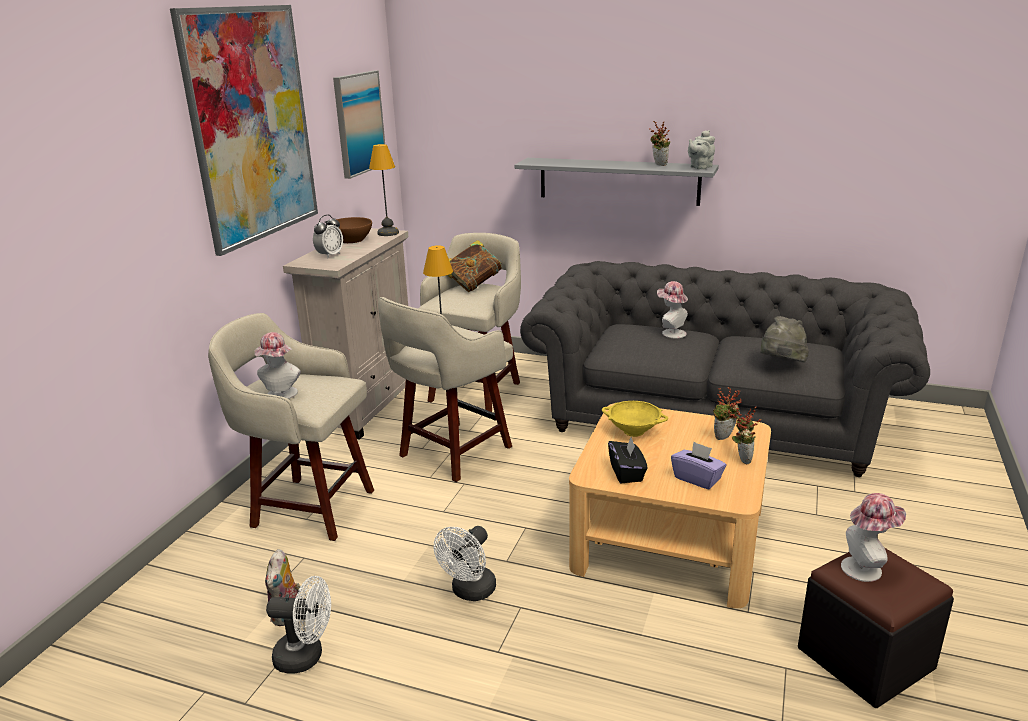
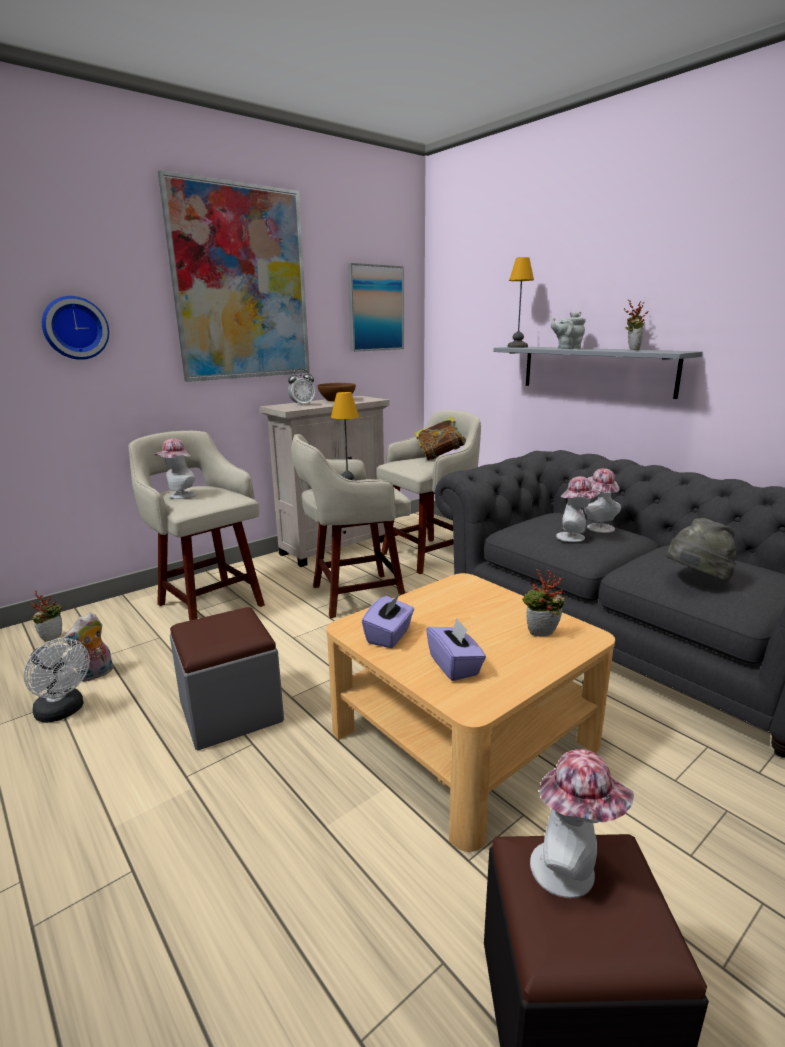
camera: 30 degrees right, 5 degrees down
table lamp [369,144,399,236] -> table lamp moved to [507,257,534,348]
white fan [434,526,496,601] -> grey ottoman [170,607,284,751]
yellow bowl [602,401,668,437] -> none
black tissue box [608,438,648,483] -> purple tissue box [362,595,414,648]
grey teapot [688,130,715,169] -> grey teapot moved to [551,311,586,349]
potted plant [730,406,762,464] -> potted plant moved to [31,590,63,642]
none -> wall clock [42,296,109,360]
none -> hat [556,476,601,542]

